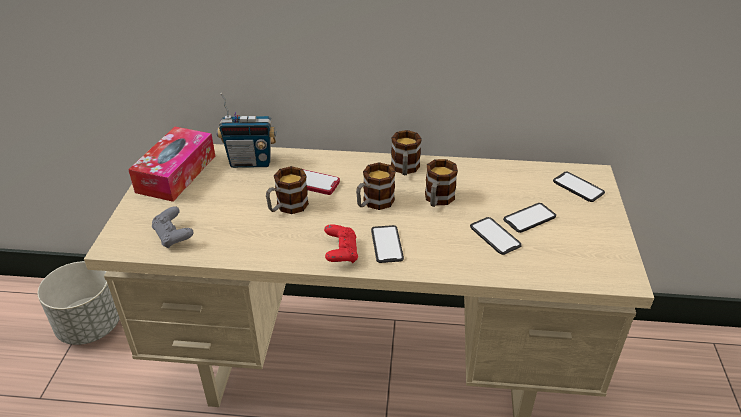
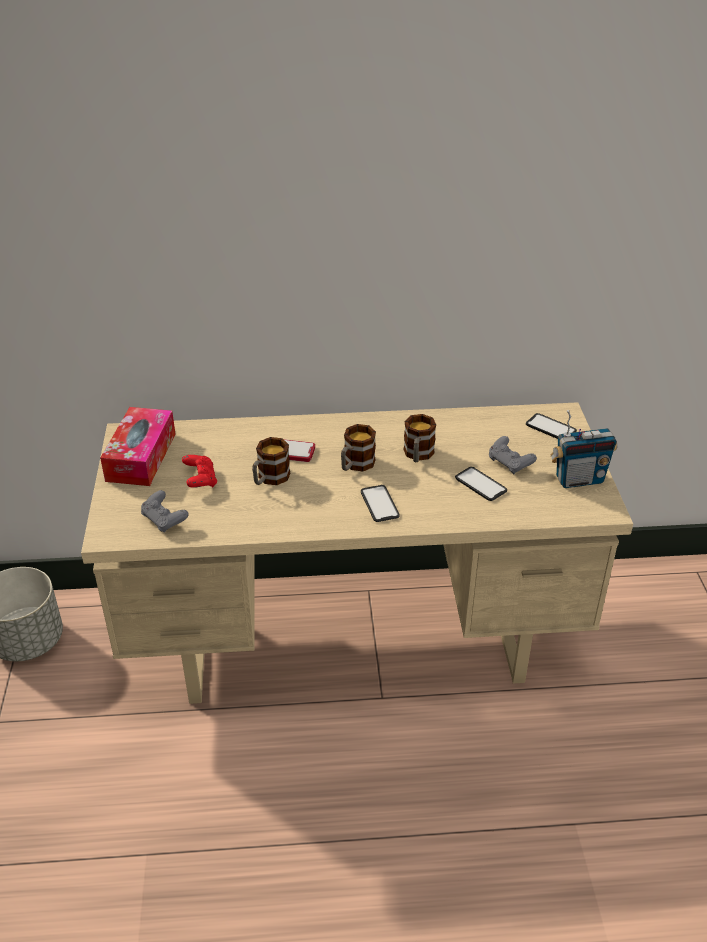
camera: 10 degrees left, 0 degrees up
radio [217,93,276,168] -> radio moved to [551,410,618,488]
red game controller [324,225,358,263] -> red game controller moved to [182,455,217,488]
mug [391,130,422,175] -> none
phone [503,203,556,233] -> grey game controller [489,436,537,474]

